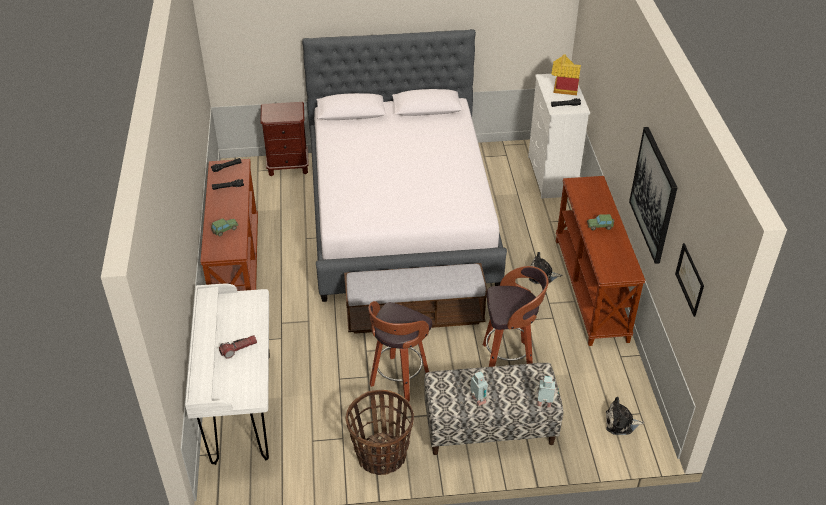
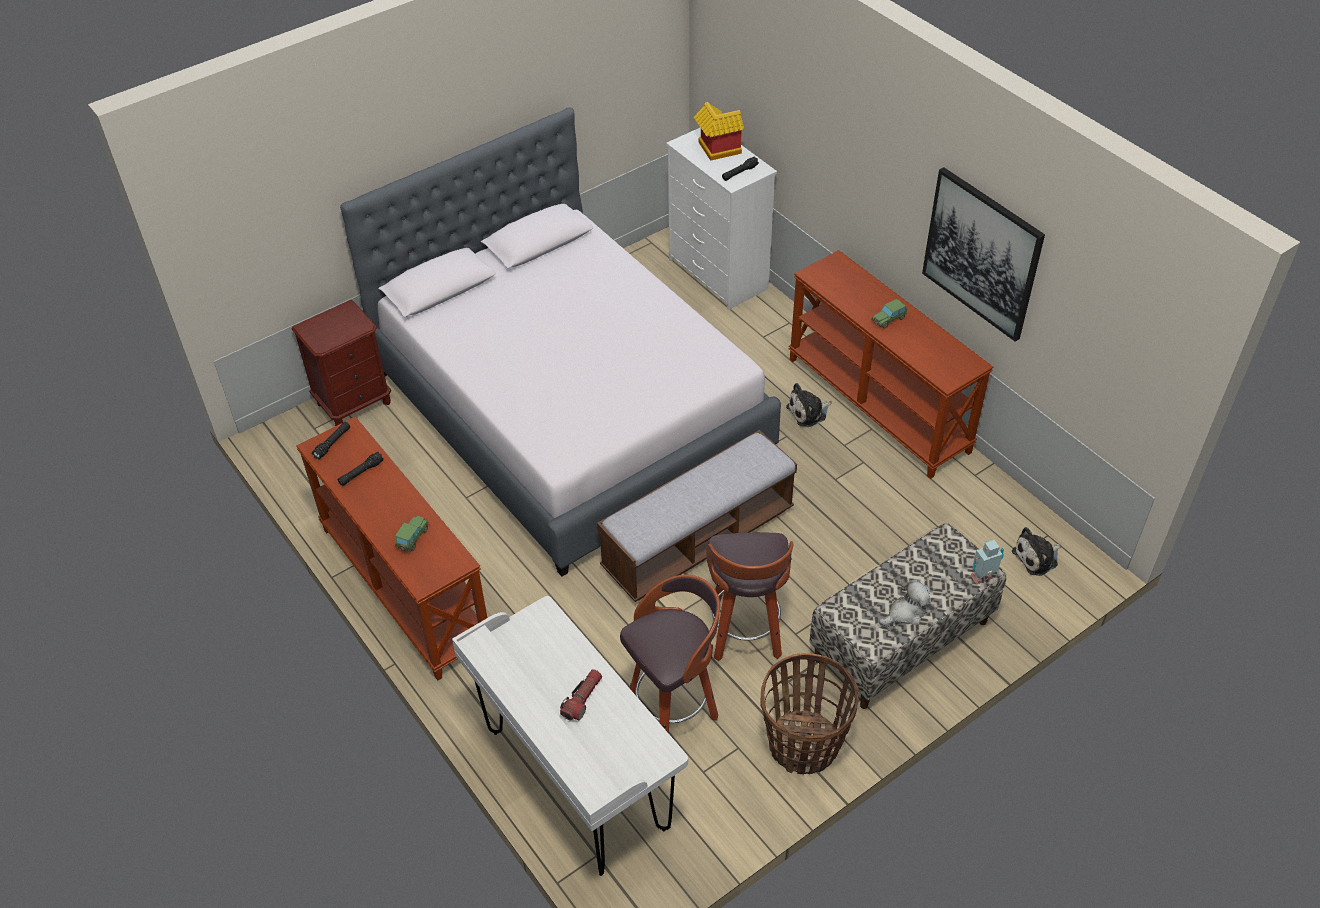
camera: 30 degrees left, 5 degrees up
toy robot [470,371,488,406] -> plush toy [879,580,930,626]
stool [483,266,548,367] -> stool moved to [620,575,720,733]
picture [675,243,704,317] -> none

